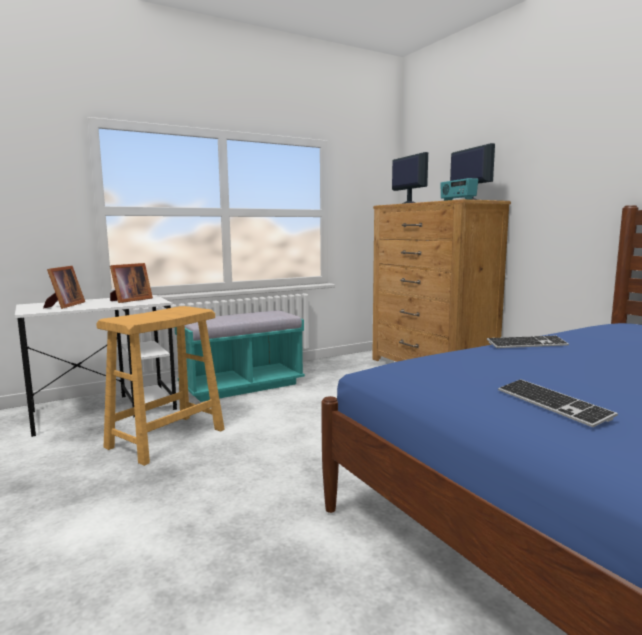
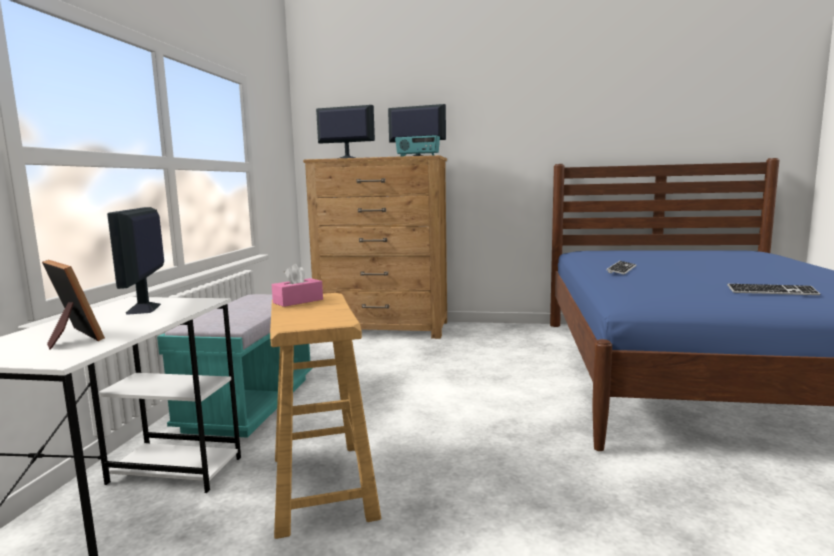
camera: 50 degrees left, 0 degrees up
picture frame [110,263,153,303] -> monitor [107,207,164,315]
none -> pink tissue box [271,264,323,307]

